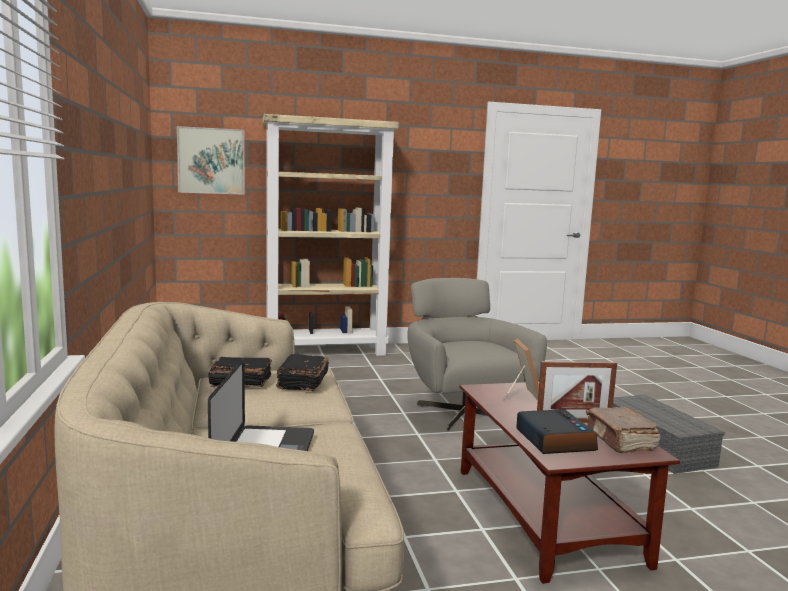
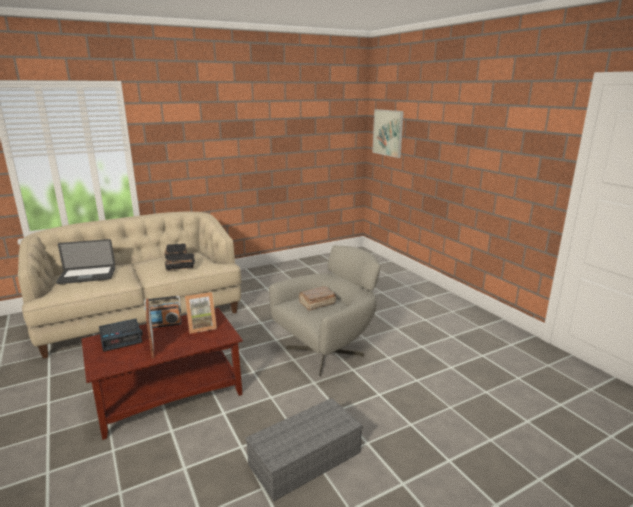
camera: 75 degrees right, 10 degrees up
beige bookcase [263,114,399,356] -> none
brown book [586,407,660,453] -> brown book moved to [299,286,336,311]
none -> radio [144,296,181,328]

